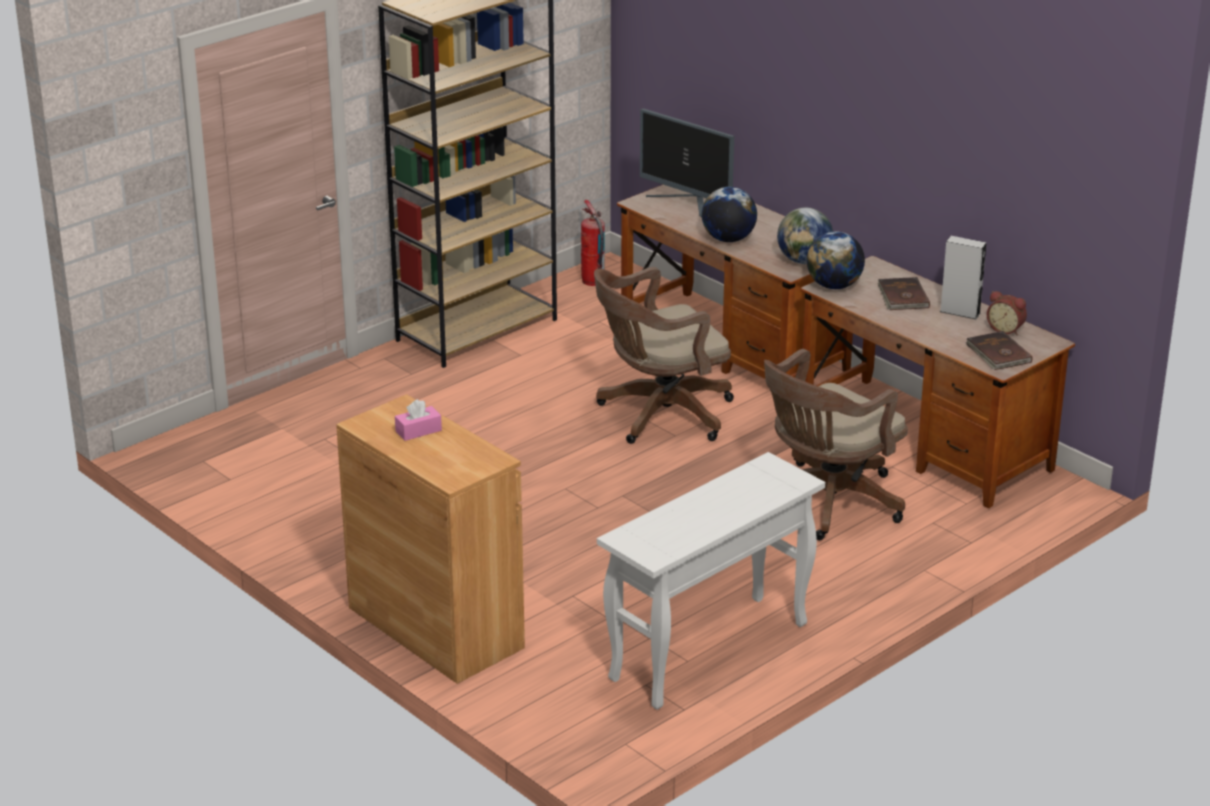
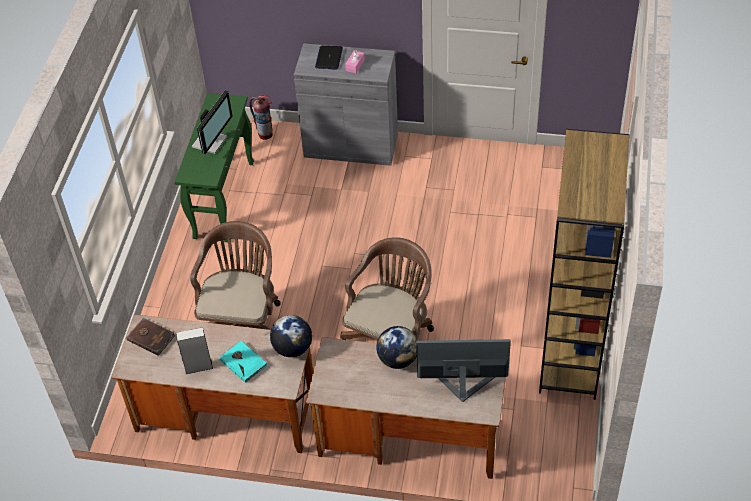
camera: 145 degrees right, 20 degrees up
brown cabinet [336,394,525,684] -> grey cabinet [294,43,398,166]
fire extinguisher [581,200,605,286] -> fire extinguisher moved to [249,94,273,140]
white console table [597,452,825,710] -> green console table [175,93,254,242]
globe [777,207,833,264] -> none
brown book [878,277,930,310] -> turquoise book [219,340,268,383]
alarm clock [987,291,1027,335] -> none
none -> monitor [192,91,233,154]
none -> laptop [315,46,343,70]

